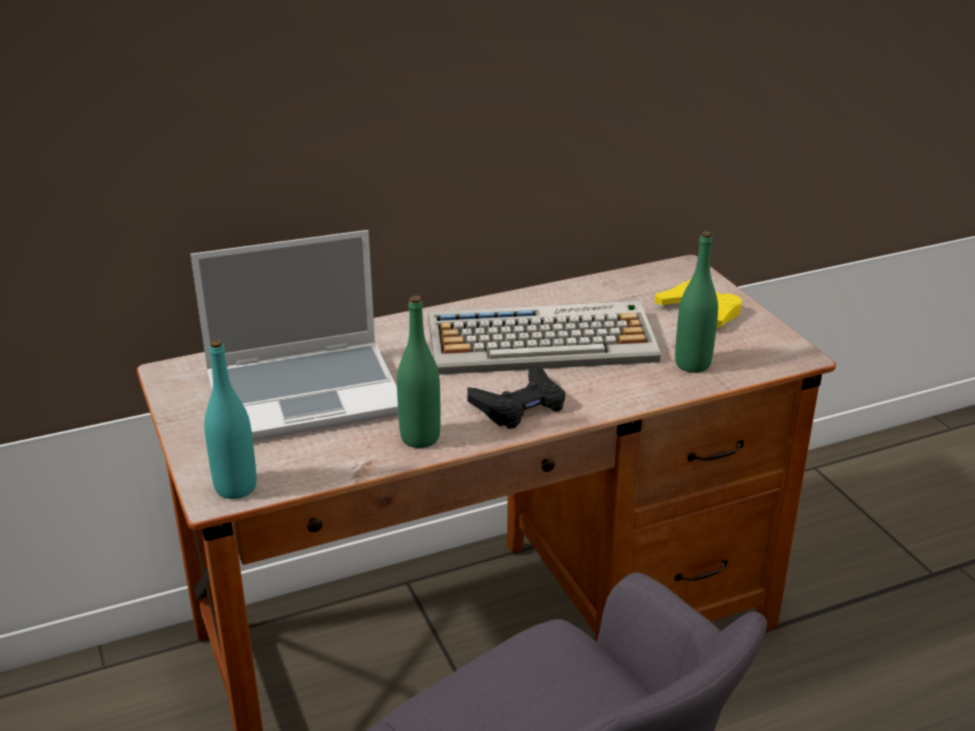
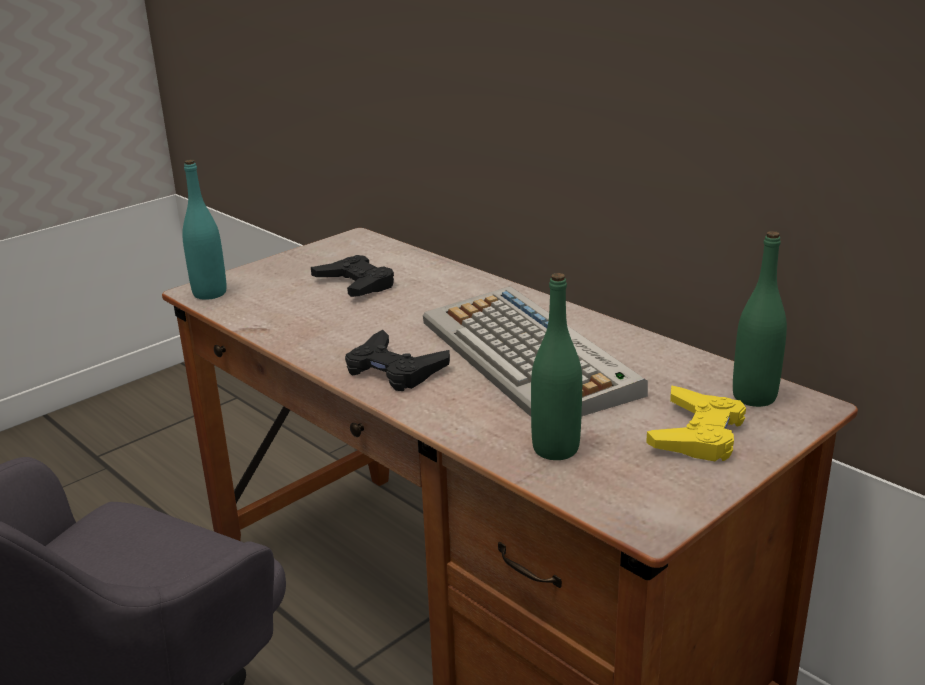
camera: 70 degrees right, 5 degrees down
laptop [191,230,398,441] -> black game controller [311,255,394,297]
green bottle [397,296,441,448] -> green bottle moved to [733,231,787,407]

